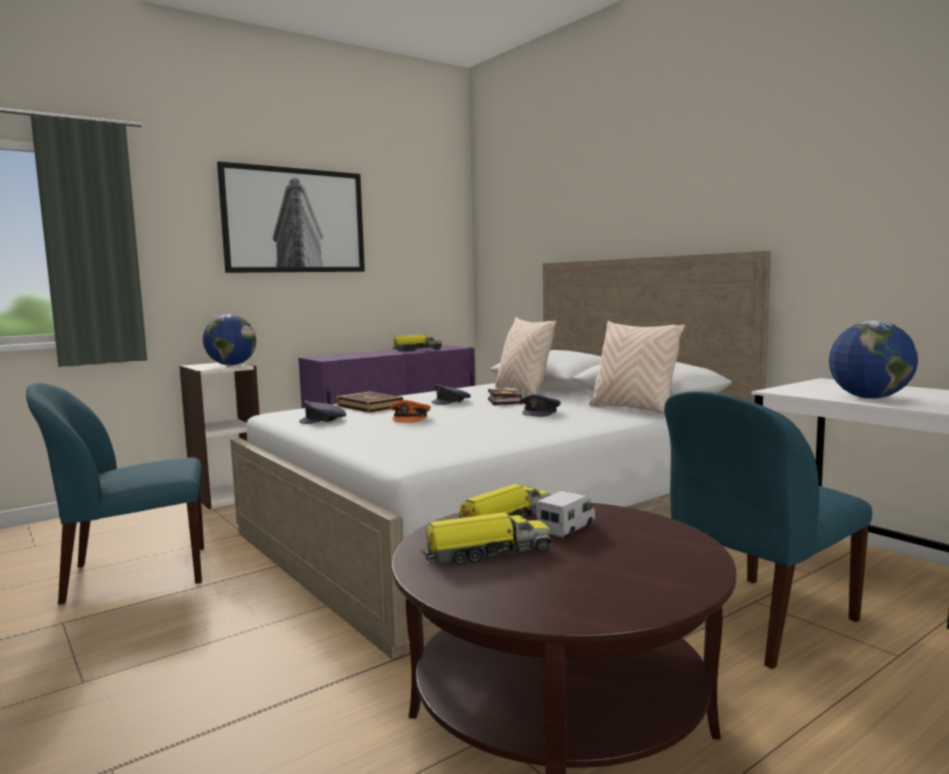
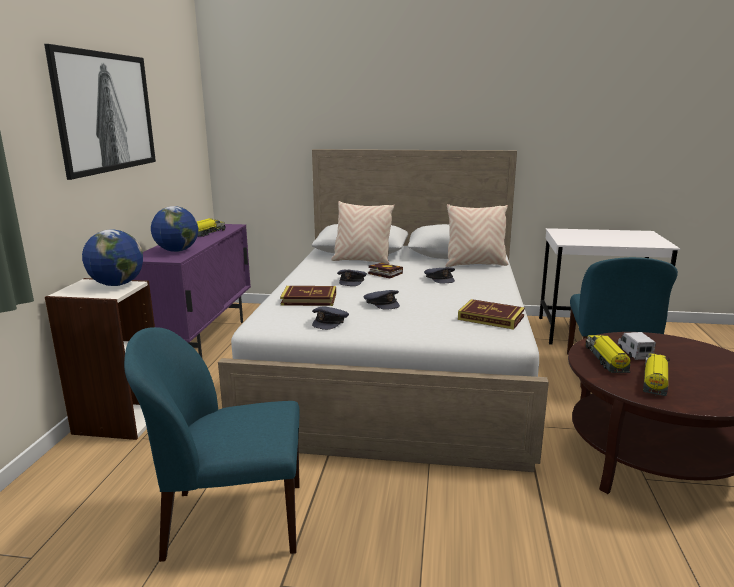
camera: 45 degrees left, 10 degrees up
blue chair [26,383,204,604] -> blue chair turned 60 degrees clockwise [124,327,300,562]
orange cap [390,400,431,423] -> grey cap [364,290,400,310]
globe [829,321,918,399] -> globe moved to [151,206,198,252]
none -> book [458,299,525,330]

